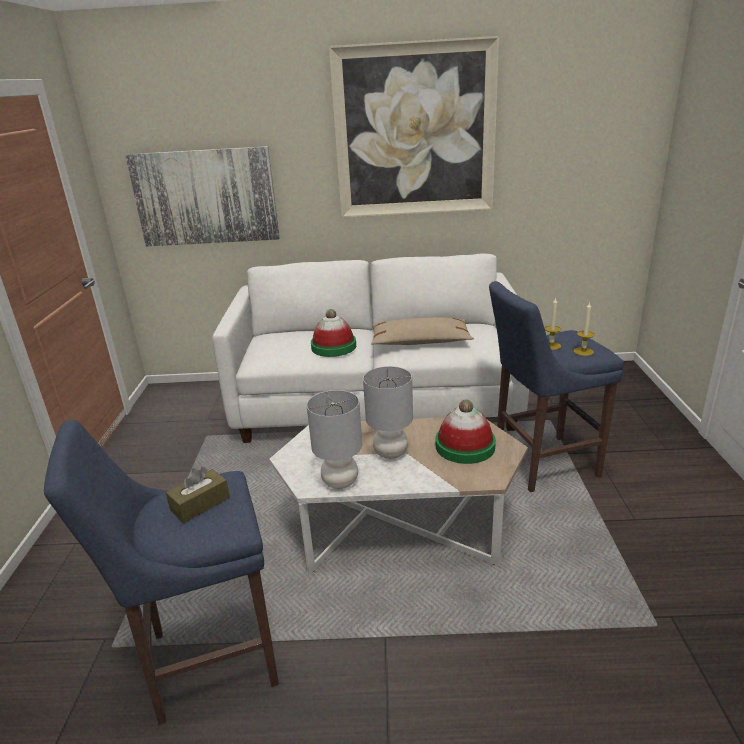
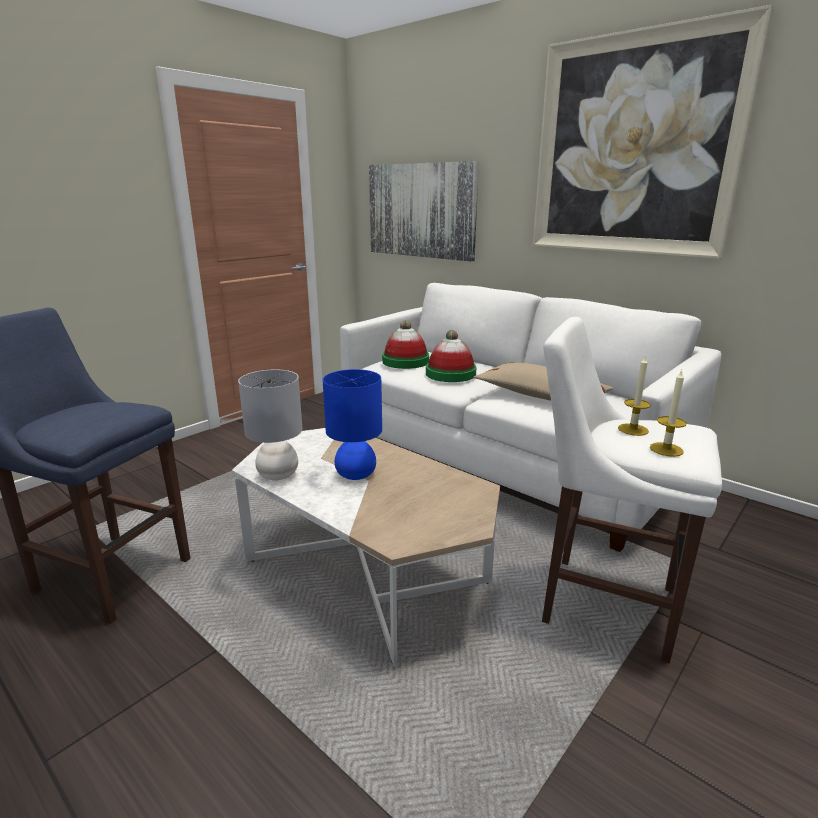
camera: 40 degrees right, 5 degrees down
brown tissue box [166,467,230,523] -> none
grey table lamp [363,366,413,459] -> blue table lamp [323,369,382,480]
hat [436,400,496,464] -> hat moved to [382,320,429,369]
blue stool [489,281,624,492] -> white stool [542,317,722,664]

